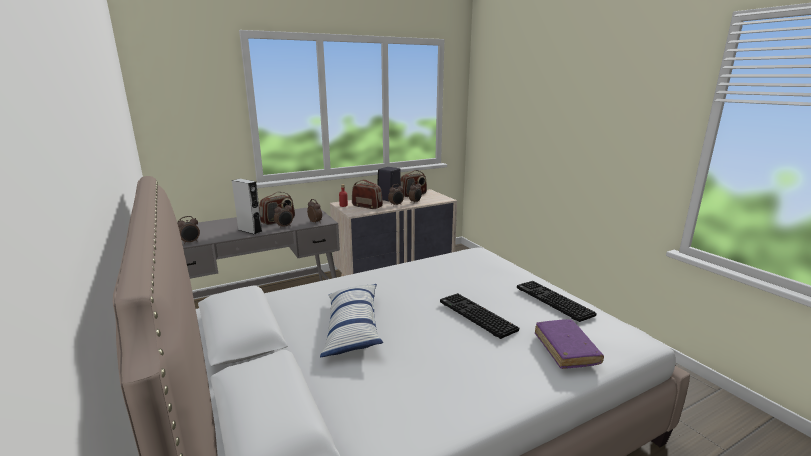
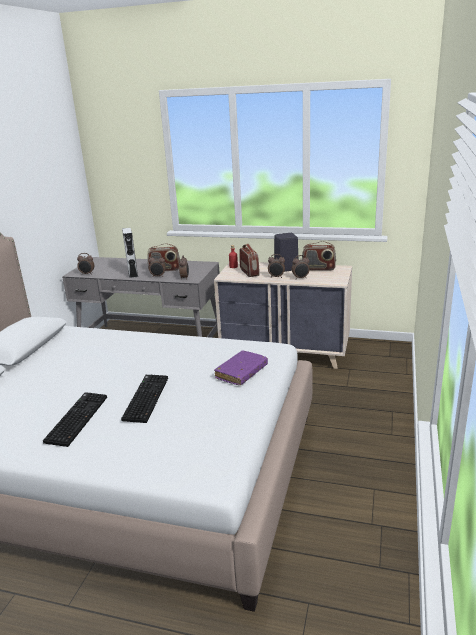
camera: 45 degrees right, 5 degrees up
pillow [320,284,383,357] -> none
keyboard [517,281,597,322] -> keyboard moved to [43,392,107,447]
purple book [535,319,604,369] -> purple book moved to [214,350,268,385]

